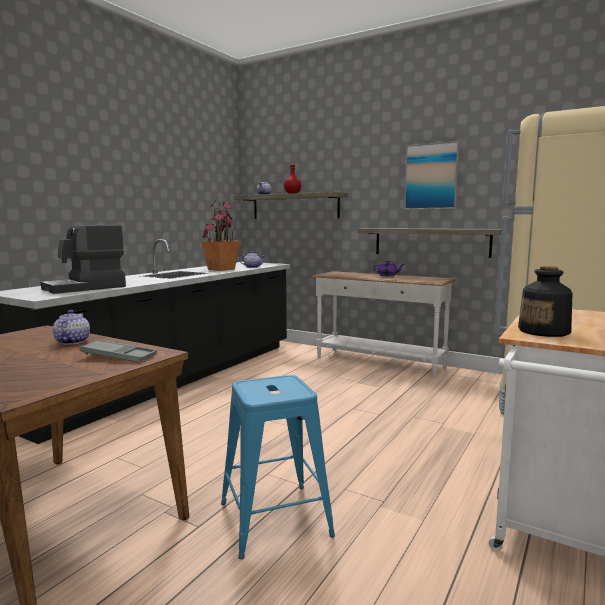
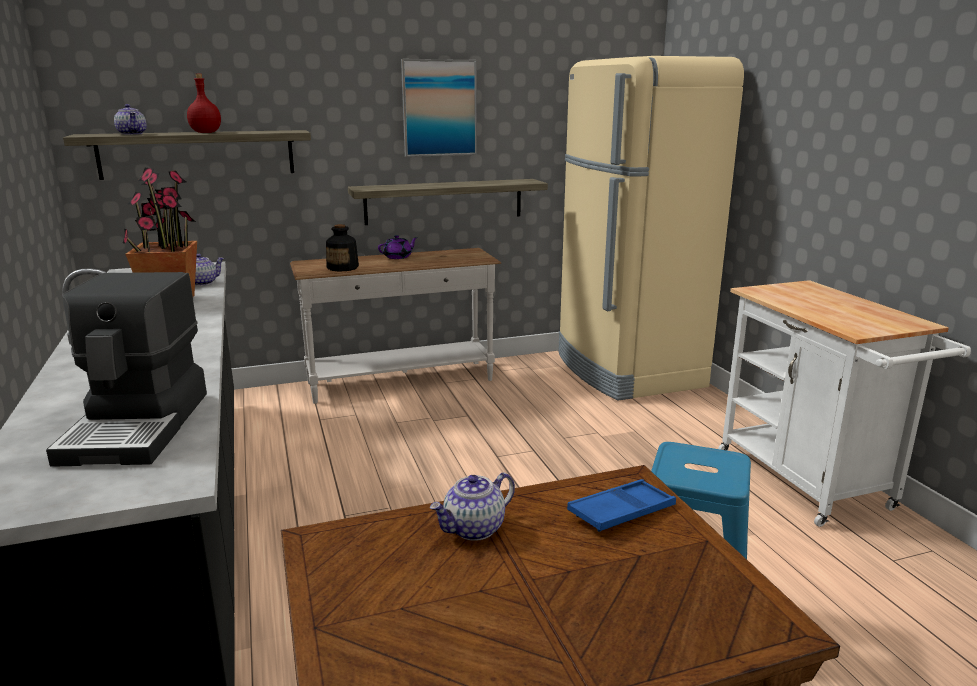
camera: 50 degrees left, 10 degrees up
teapot [53,310,90,345] -> teapot turned 75 degrees counterclockwise [430,472,515,541]
grey tray [79,340,157,362] -> blue tray [567,479,676,532]
bottle [518,266,573,337] -> bottle moved to [326,224,359,272]

